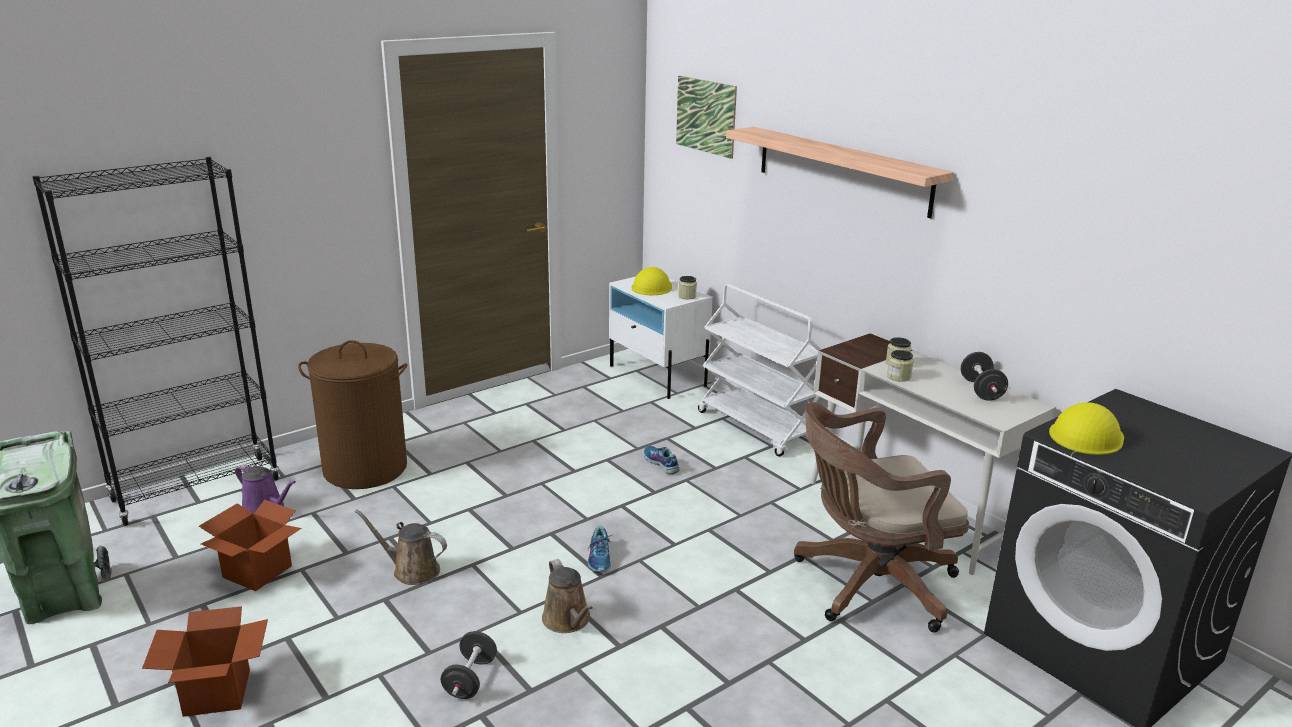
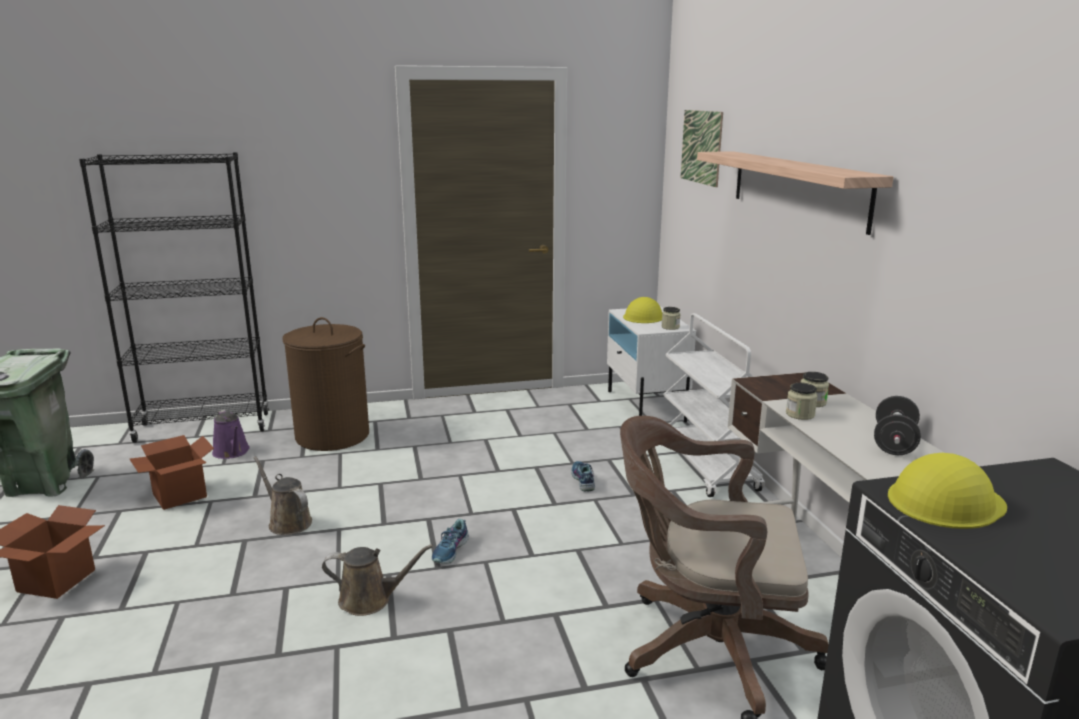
camera: 25 degrees right, 5 degrees down
black dumbbell [441,631,497,699] -> none
brown watering can [542,559,593,633] -> brown watering can turned 90 degrees counterclockwise [322,544,433,616]

